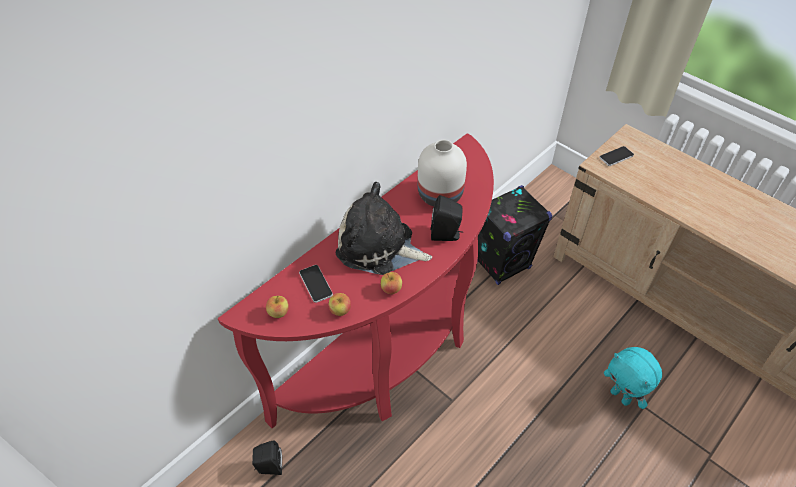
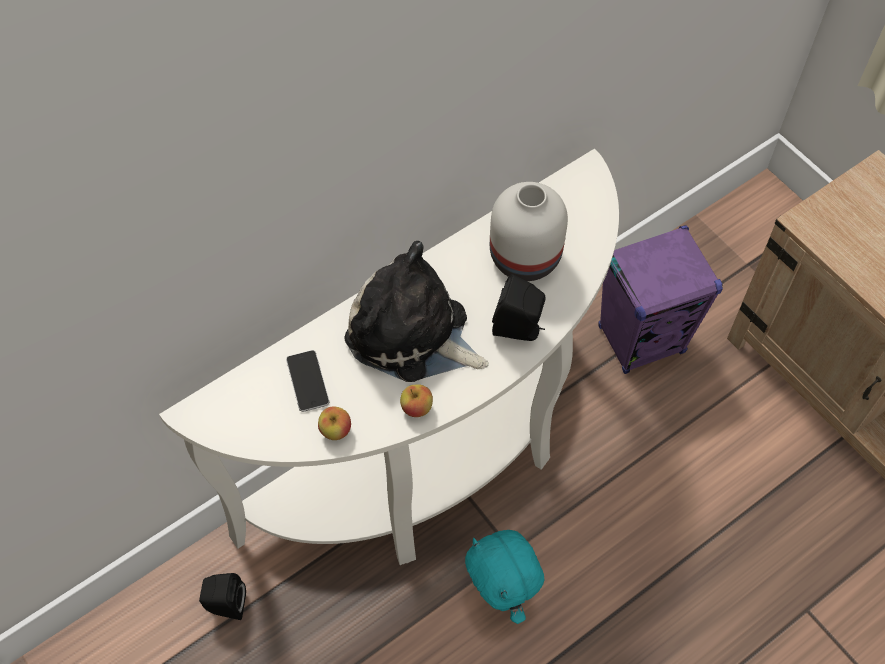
camera: 10 degrees right, 10 degrees up
red console table [218,133,494,428] -> white console table [159,149,619,565]
apple [266,295,289,318] -> none
black speaker [477,185,552,285] -> purple speaker [598,225,723,374]
phone [599,146,634,166] -> none
turquoise plush toy [604,347,662,409] -> turquoise plush toy moved to [465,530,544,624]

